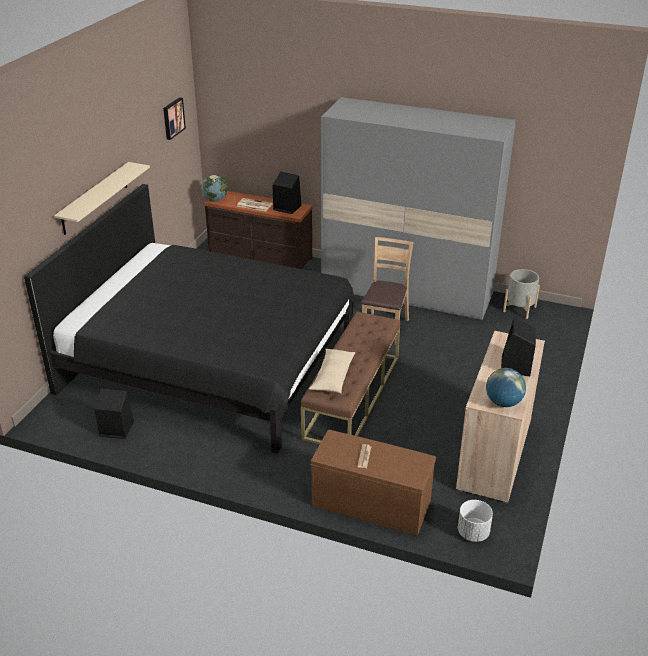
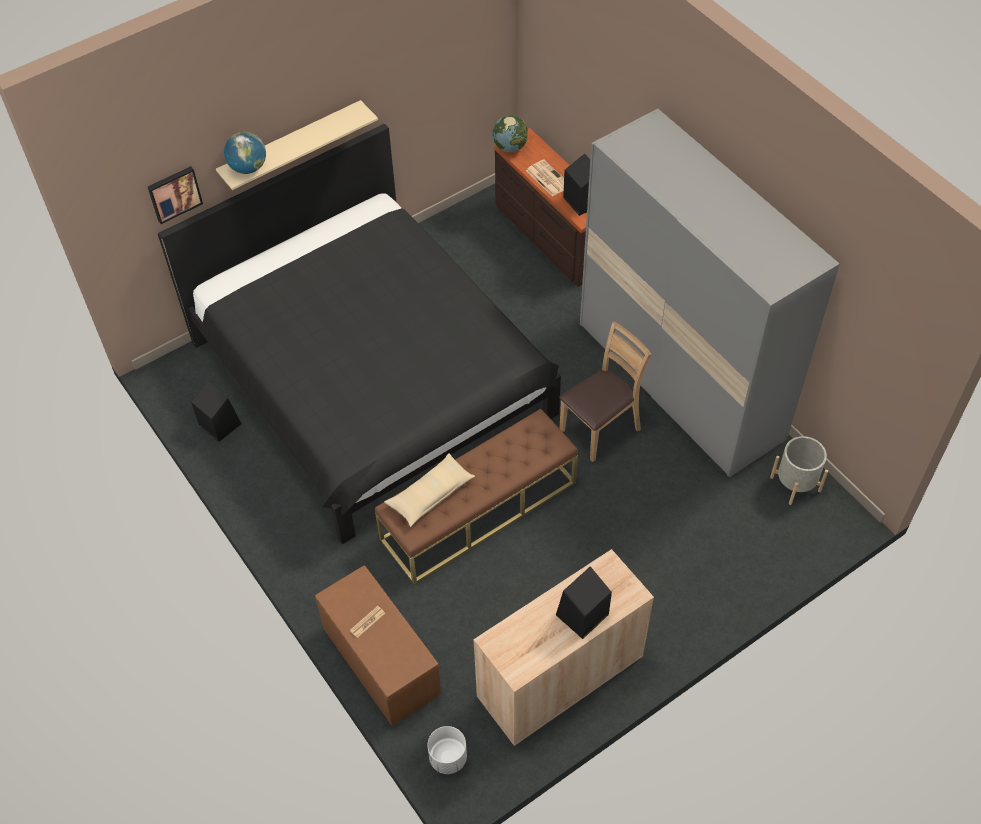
camera: 35 degrees right, 20 degrees up
picture [163,97,186,140] -> picture moved to [148,166,203,224]
globe [486,368,526,407] -> globe moved to [224,132,266,174]

